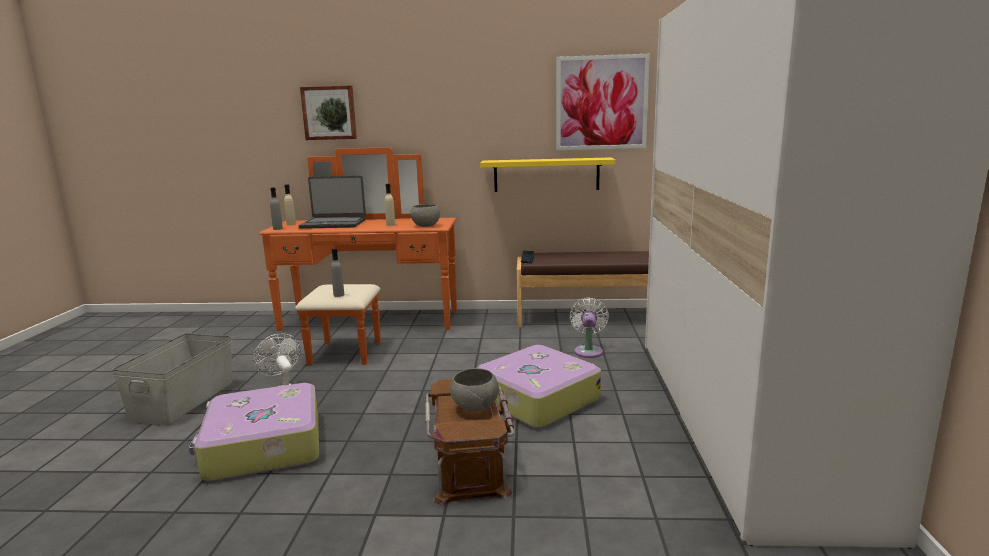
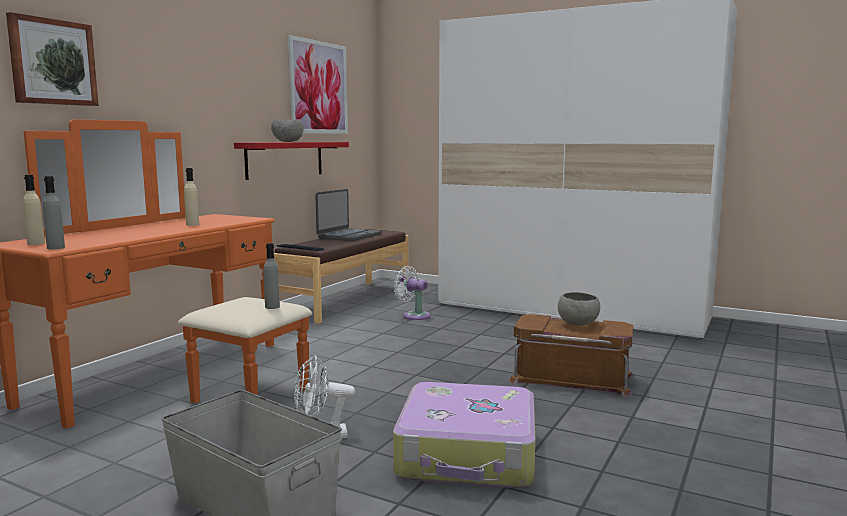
camera: 65 degrees left, 5 degrees down
laptop [299,176,366,229] -> laptop moved to [315,189,382,241]
grey bowl [410,204,440,227] -> grey bowl moved to [271,119,303,142]
suitcase [477,345,601,428] -> none
yellow shelf [480,157,615,192] -> red shelf [234,142,349,180]

